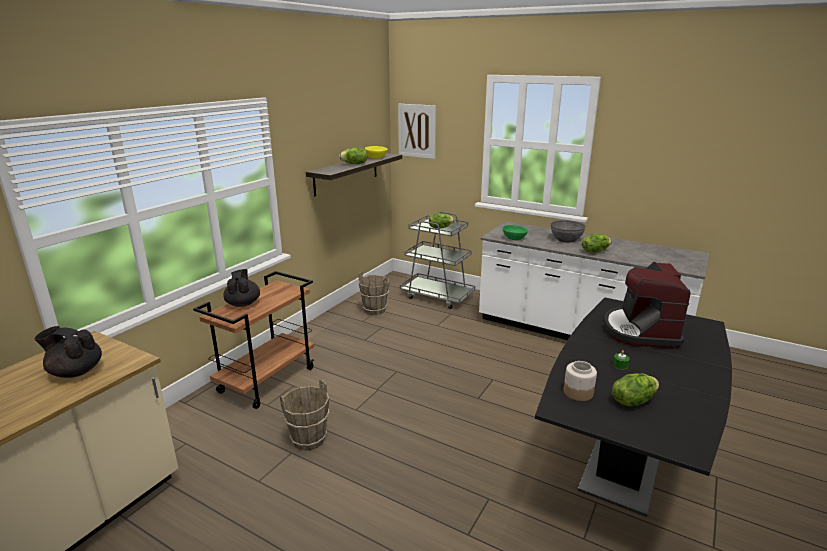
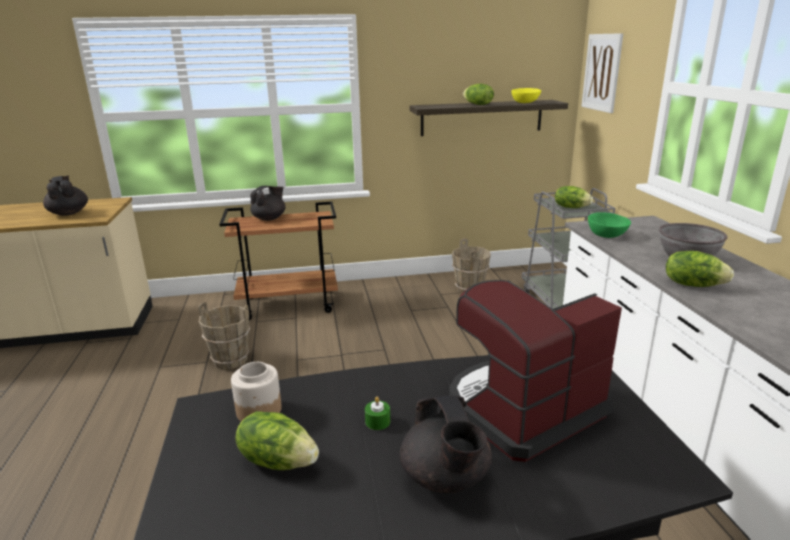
camera: 50 degrees right, 0 degrees up
none -> black teapot [400,395,492,493]

